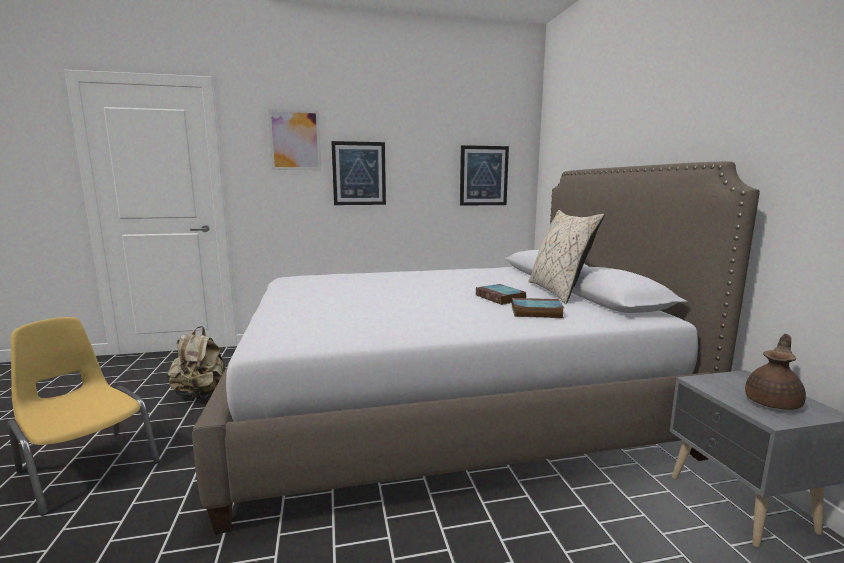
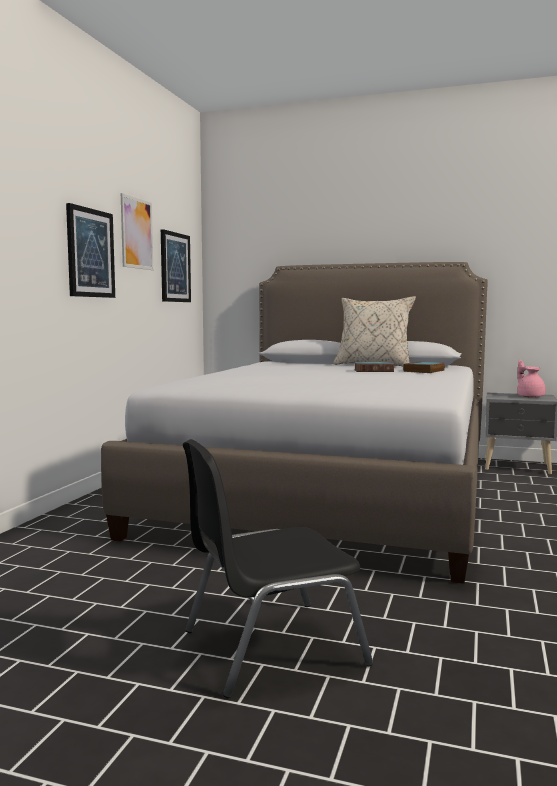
camera: 60 degrees left, 5 degrees down
yellow chair [7,317,160,516] -> black chair [183,439,373,698]
beige backpack [167,326,225,400] -> none
picture [268,109,321,170] -> picture moved to [121,193,153,270]
brown teapot [745,334,806,410] -> pink teapot [517,360,546,398]

